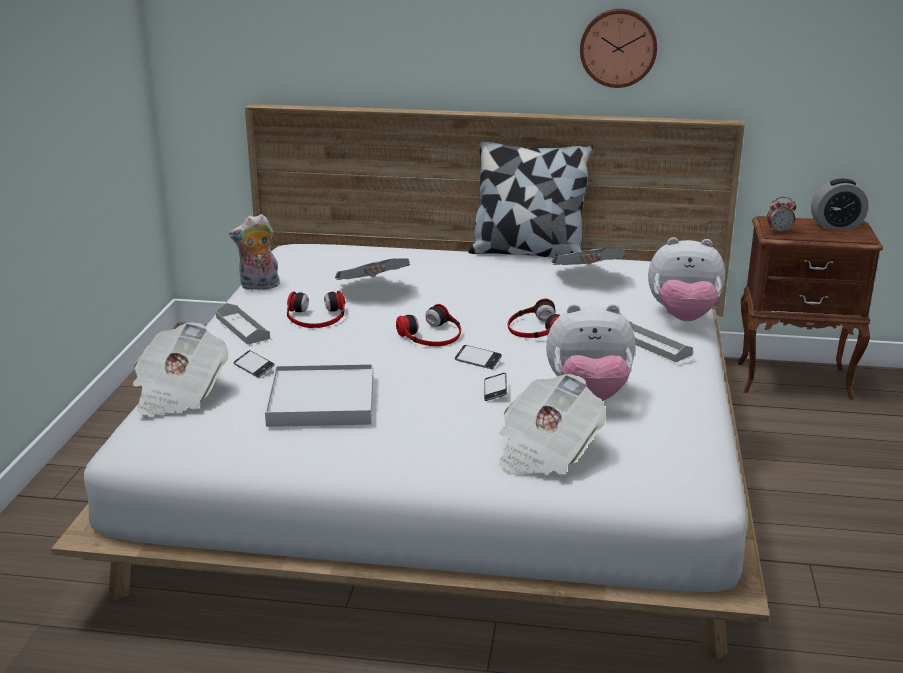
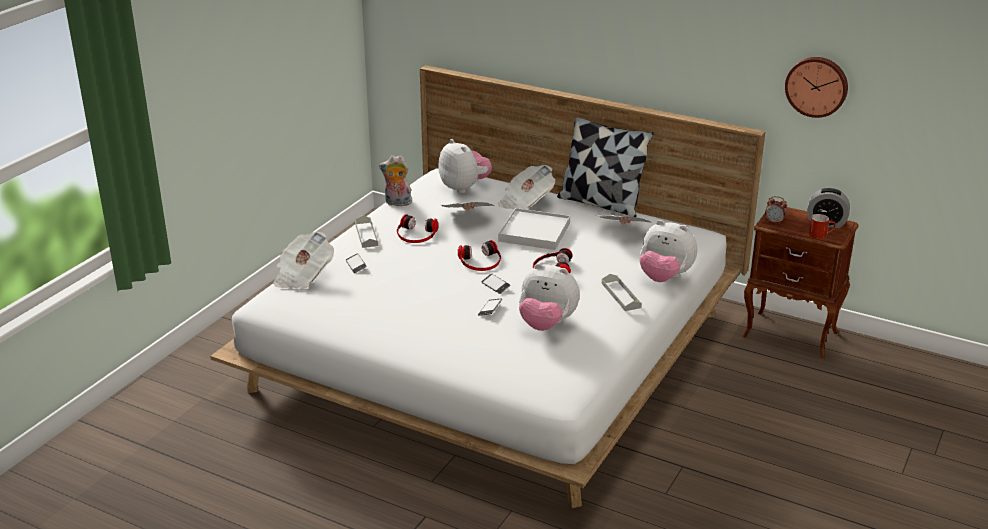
camera: 20 degrees right, 5 degrees up
white tray [265,364,373,427] -> white tray moved to [498,208,570,250]
newspaper [499,374,606,475] -> newspaper moved to [498,165,555,209]
wall clock [580,9,657,88] -> wall clock moved to [785,57,848,118]
none -> plush toy [438,139,492,194]
none -> red mug [809,214,836,239]

